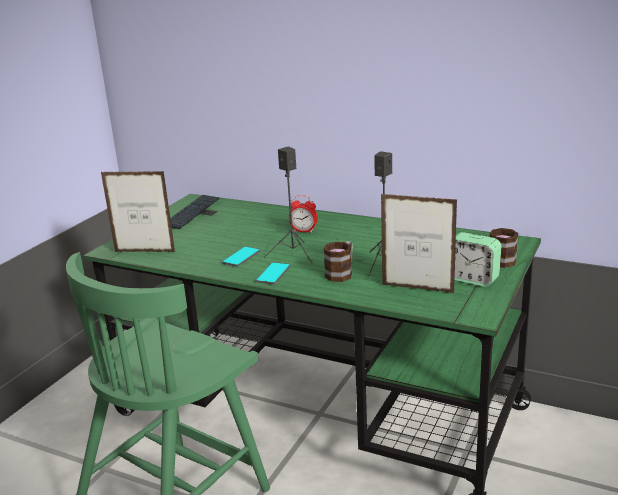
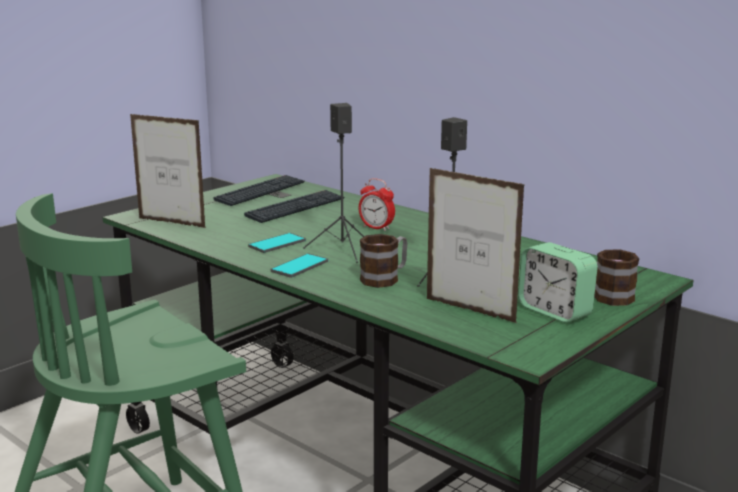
camera: 15 degrees right, 5 degrees down
none -> keyboard [244,190,345,223]

